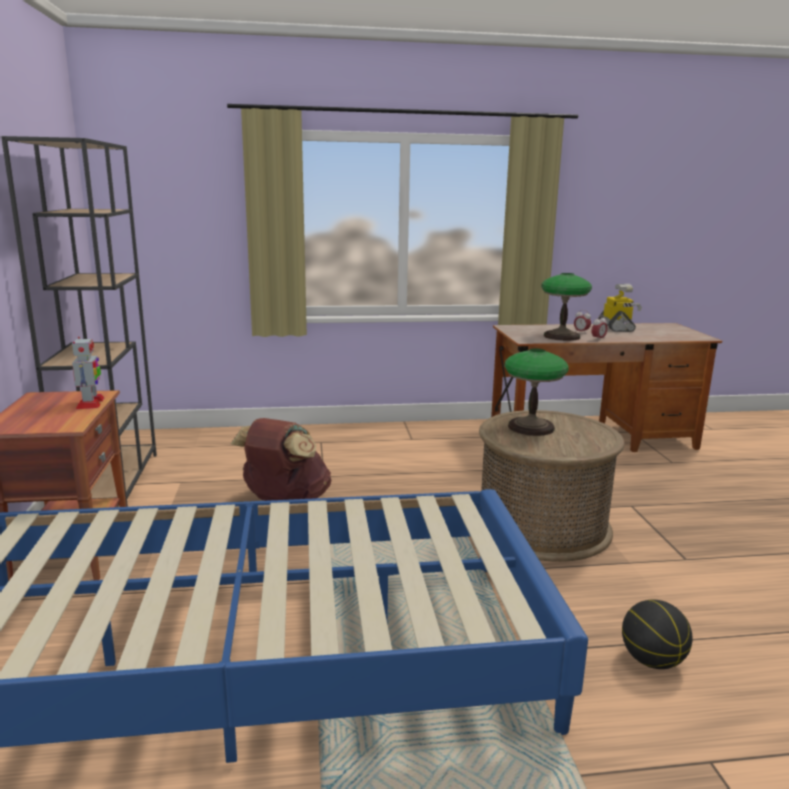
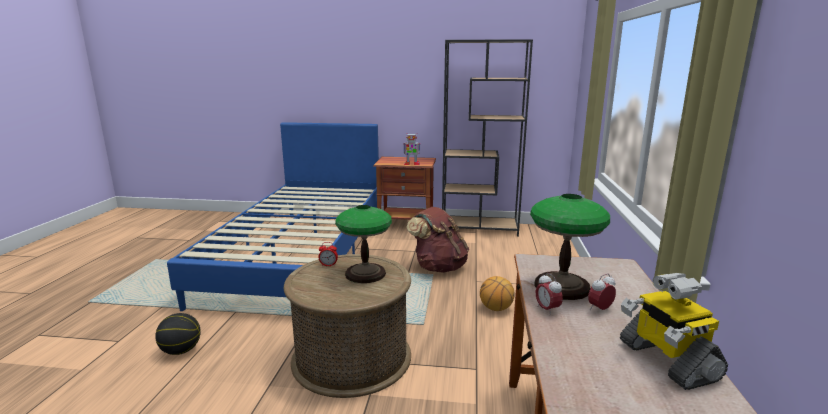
camera: 105 degrees right, 0 degrees up
toy robot [598,284,642,332] -> toy robot turned 60 degrees clockwise [620,273,728,390]
none -> alarm clock [318,242,338,266]
none -> basketball [480,276,515,311]

